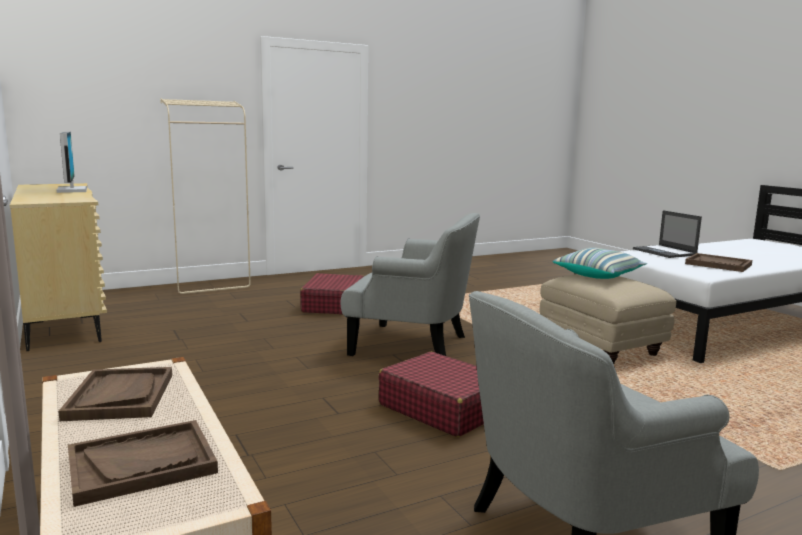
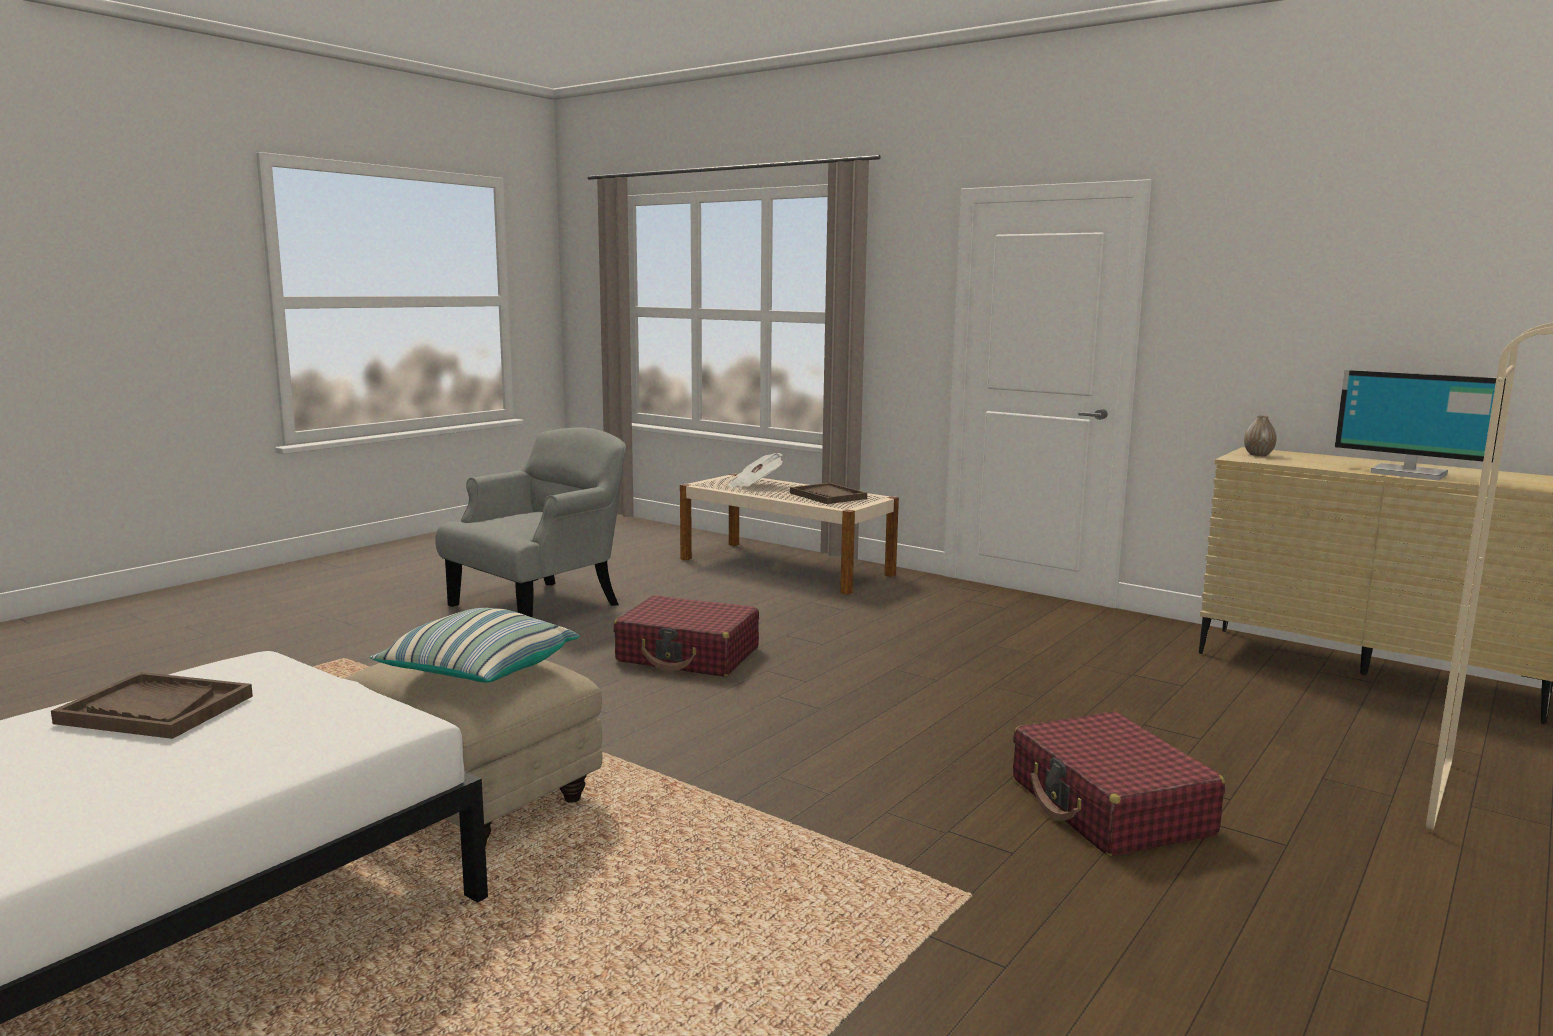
camera: 155 degrees right, 0 degrees up
brown tray [68,420,218,507] -> newspaper [728,453,783,487]
grey armchair [340,213,480,356] -> none
laptop [633,210,702,258] -> none
none -> vase [1244,415,1277,456]

